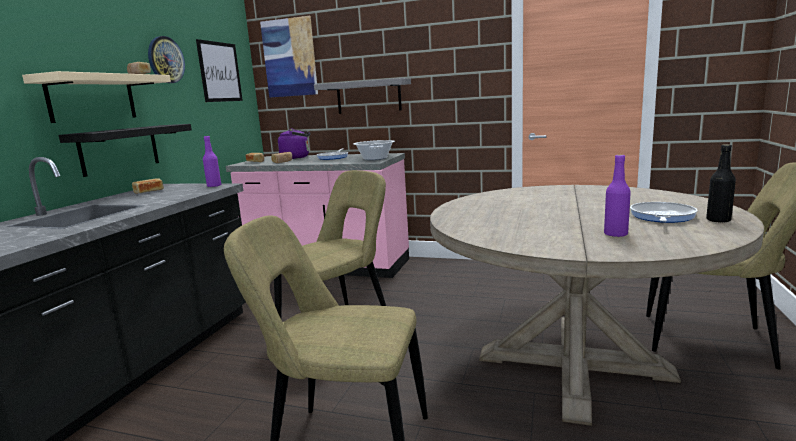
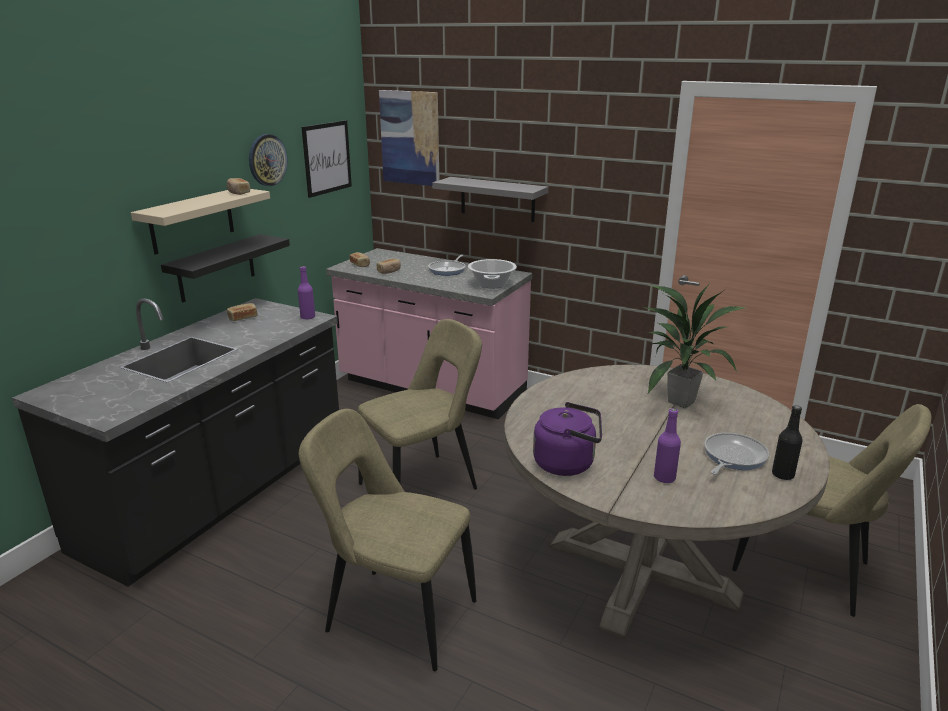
camera: 10 degrees right, 10 degrees up
purple kettle [278,129,310,159] -> purple kettle moved to [533,402,602,476]
none -> potted plant [644,283,747,408]

